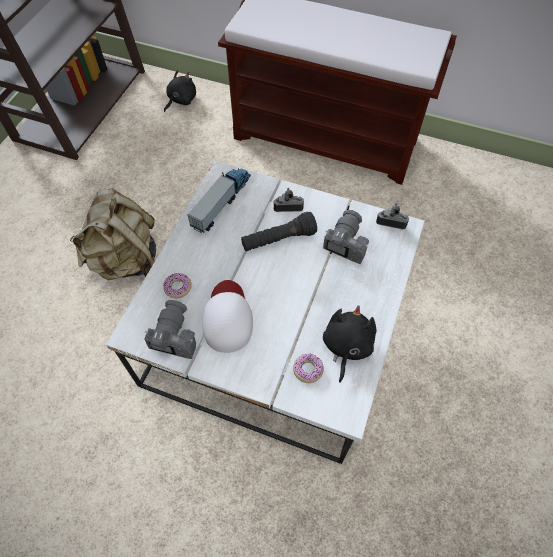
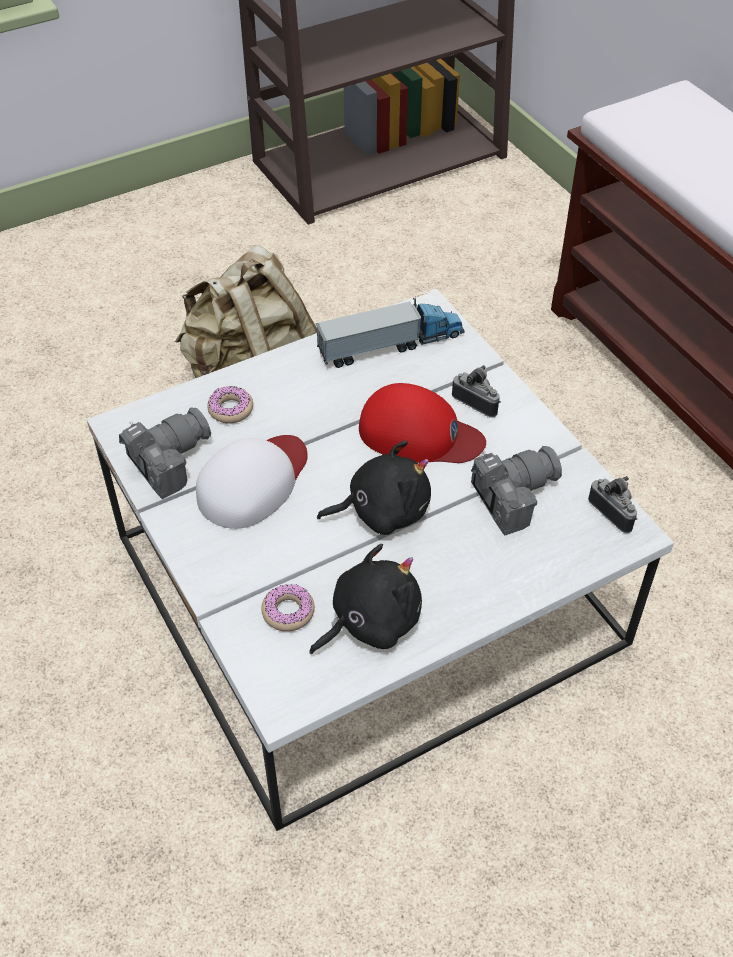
camera: 40 degrees right, 10 degrees down
black plush toy [164,70,196,112] -> black plush toy moved to [317,440,431,535]
black flashlight [241,212,317,251] -> red cap [359,383,486,463]

